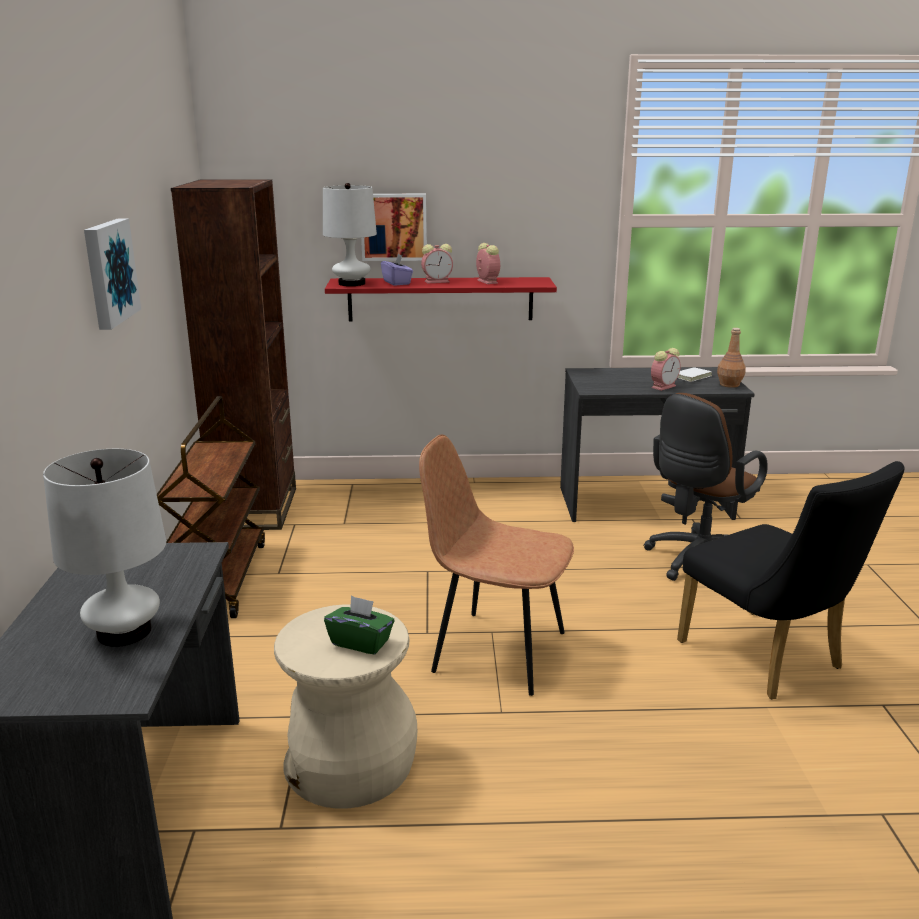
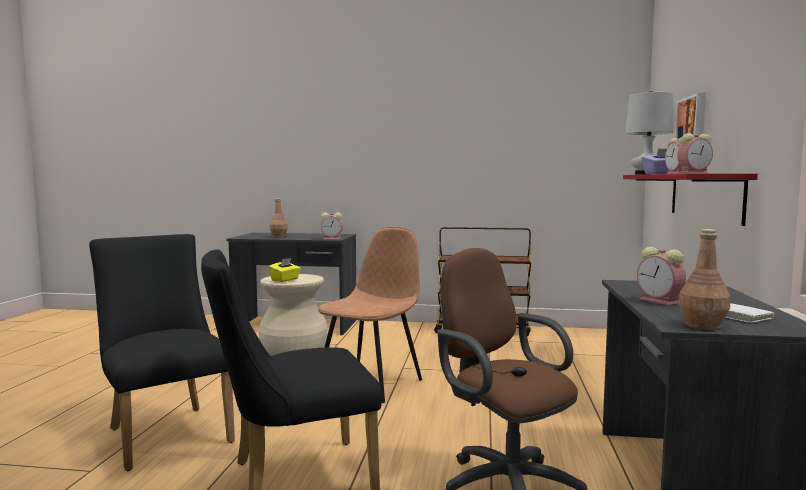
camera: 100 degrees right, 15 degrees down
white table lamp [43,449,166,647] -> brown bottle [269,198,288,237]
picture [84,218,141,330] -> none
brown bookcase [171,179,296,530] -> none
green tissue box [324,595,394,654] -> yellow tissue box [269,258,301,282]
none -> black chair [89,234,235,471]
none -> alarm clock [321,212,343,239]

